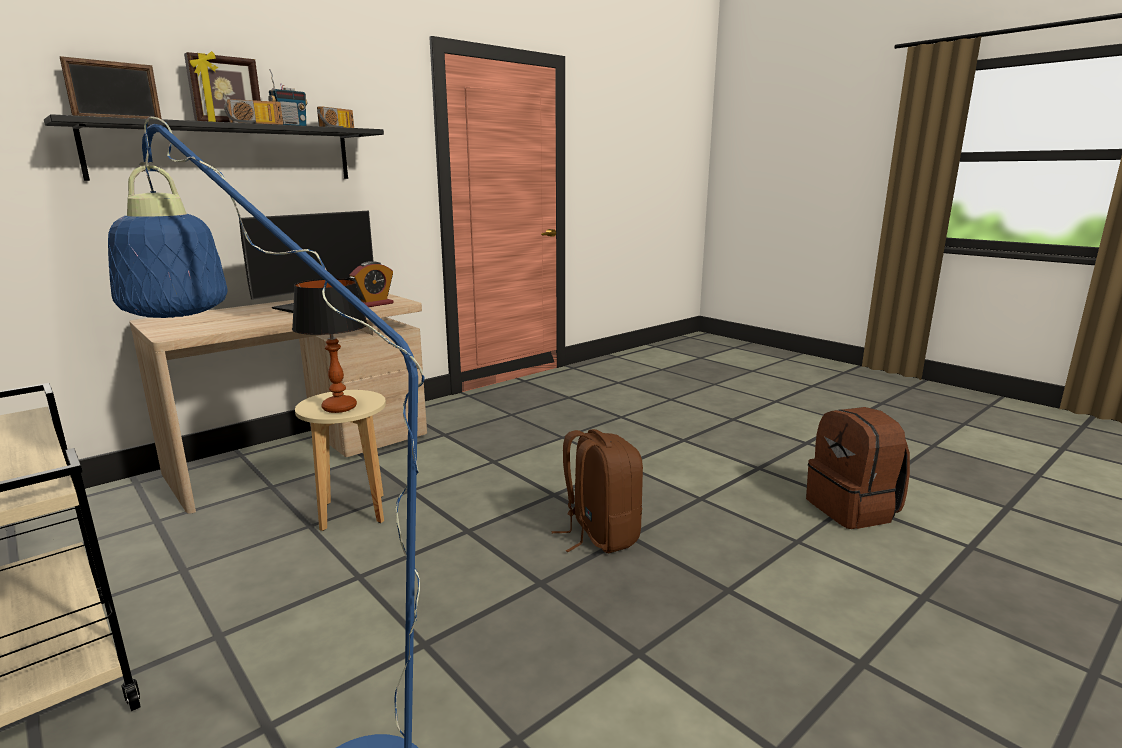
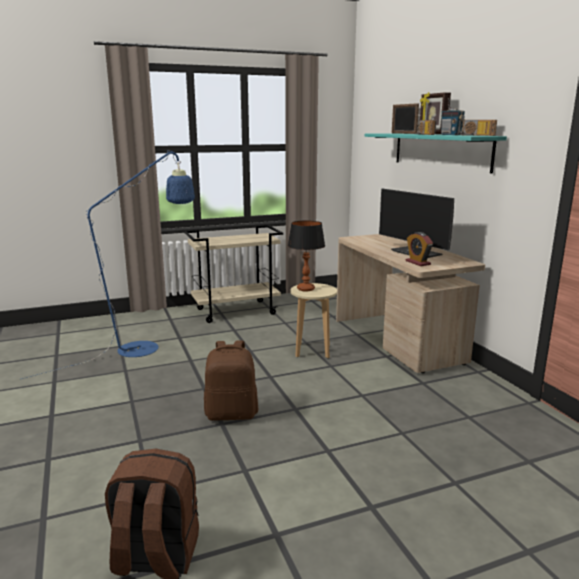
camera: 110 degrees right, 0 degrees up
black shelf [44,114,384,181] -> turquoise shelf [365,133,507,173]

